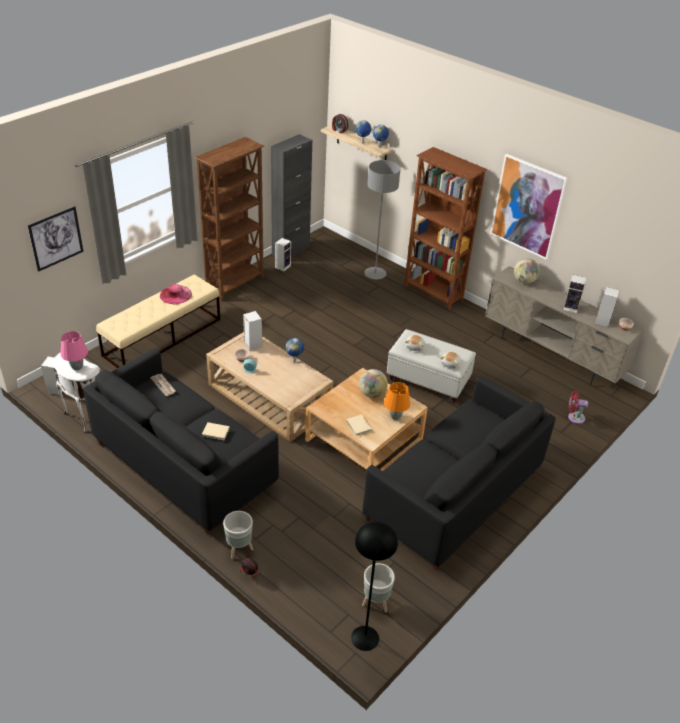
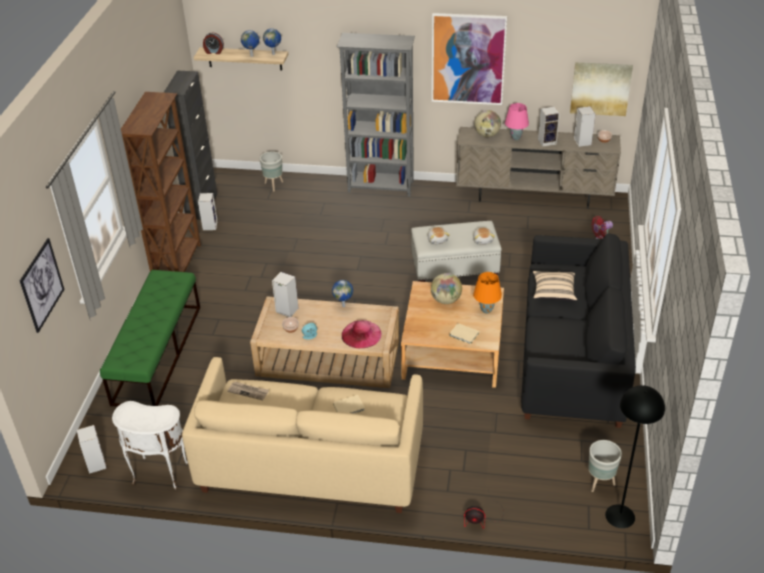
camera: 30 degrees left, 0 degrees up
pink table lamp [61,331,88,371] -> pink table lamp moved to [505,103,529,140]
black sofa [83,348,279,535] -> beige sofa [182,357,423,513]
beige bench [96,275,220,368] -> green bench [100,270,200,407]
pink hat [160,284,192,304] -> pink hat moved to [342,320,382,348]
grey planter [223,511,253,559] -> grey planter moved to [260,151,283,191]
grey floor lamp [364,160,400,279] -> none
brown bookcase [404,147,488,310] -> grey bookcase [337,33,415,196]
none -> beige pillow [533,271,577,301]
none -> picture [570,62,633,116]

